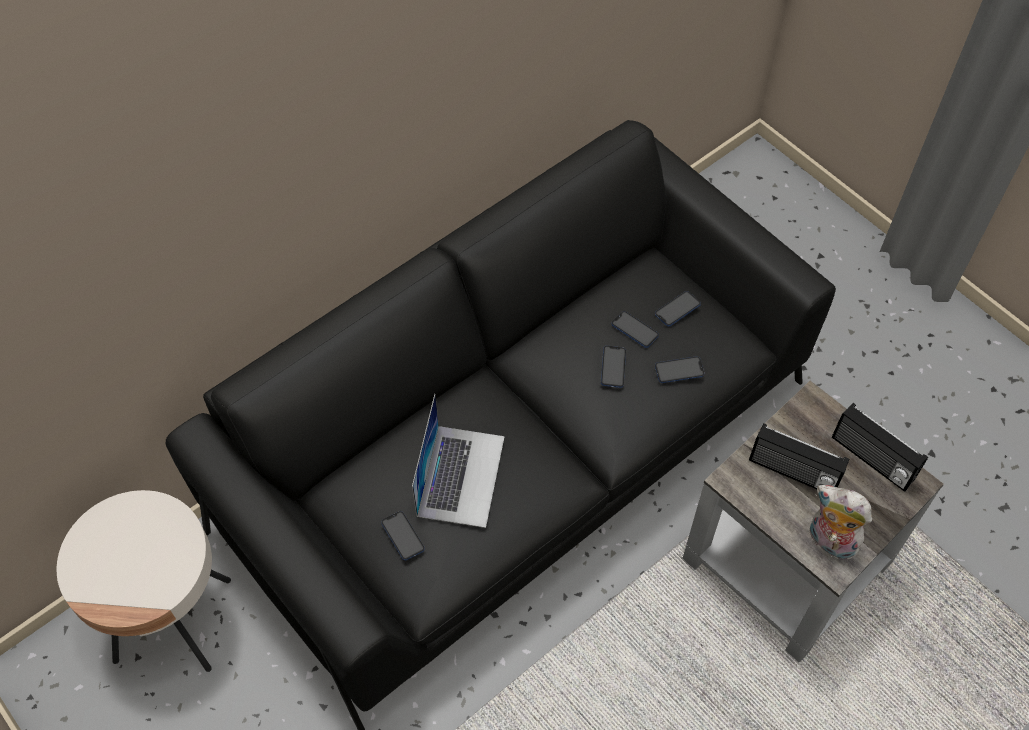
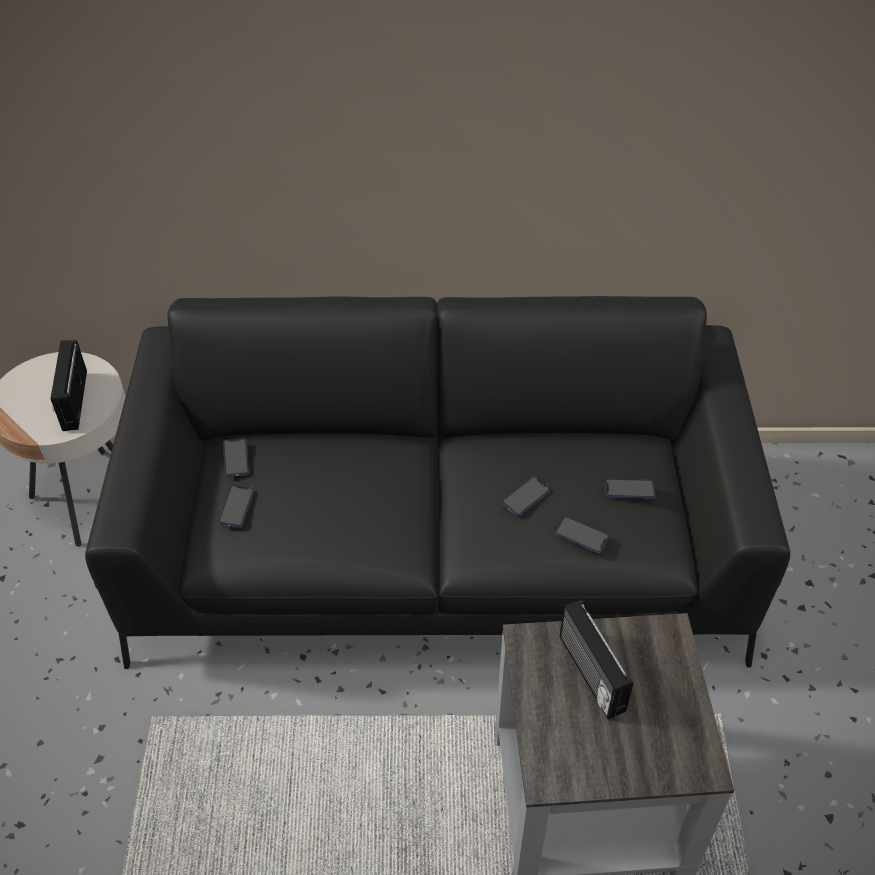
camera: 40 degrees right, 10 degrees down
laptop [412,394,505,528] -> none
phone [612,311,659,348] -> phone moved to [223,438,249,477]
plush toy [810,485,872,560] -> none
radio [832,403,928,492] -> radio moved to [51,340,87,431]

